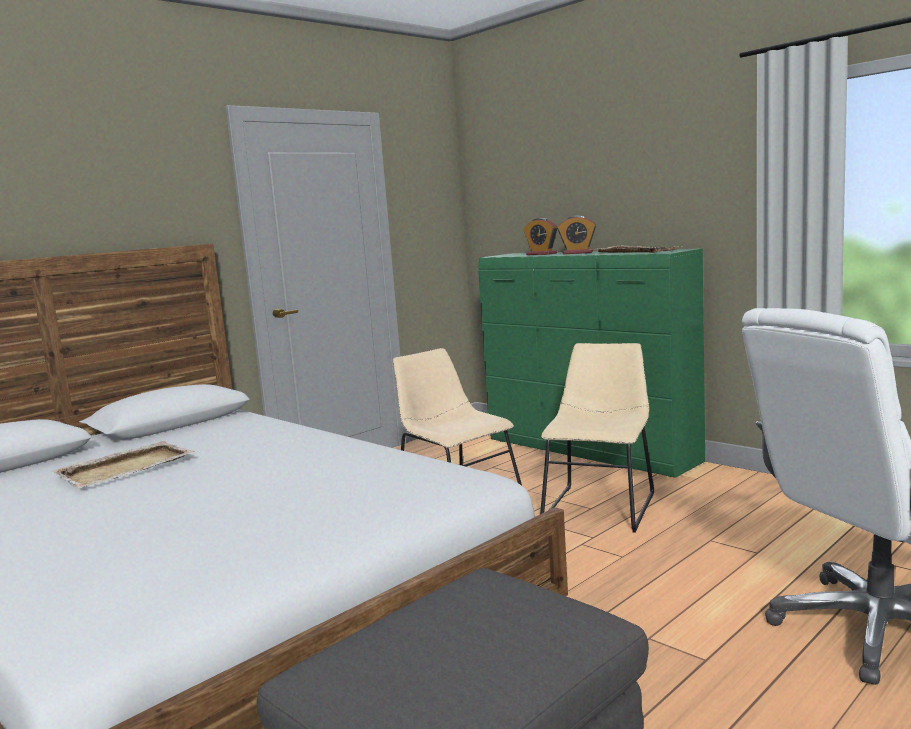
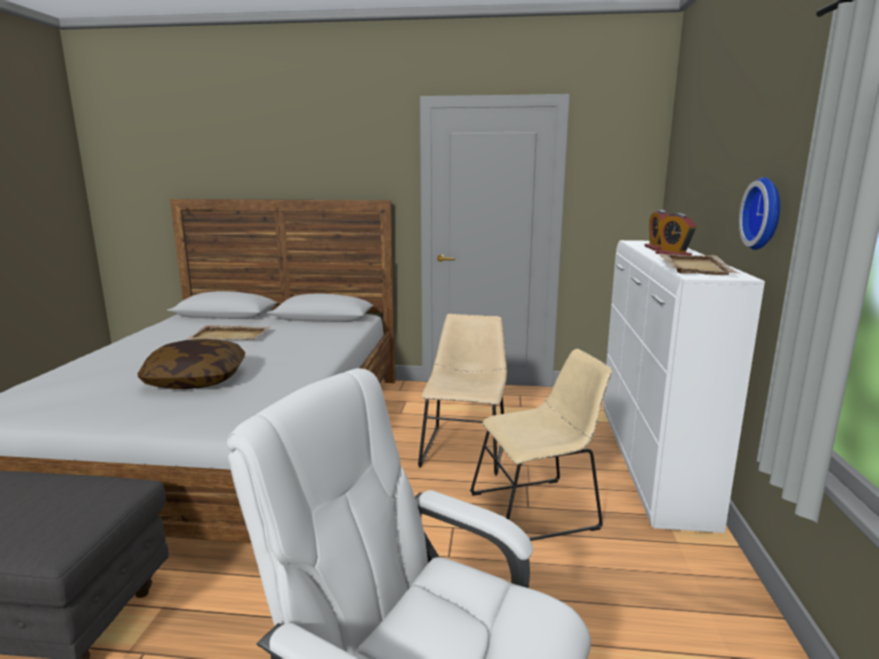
camera: 50 degrees right, 5 degrees up
green dresser [478,249,705,478] -> white dresser [603,240,765,533]
none -> pillow [138,339,245,389]
none -> wall clock [739,177,780,250]

